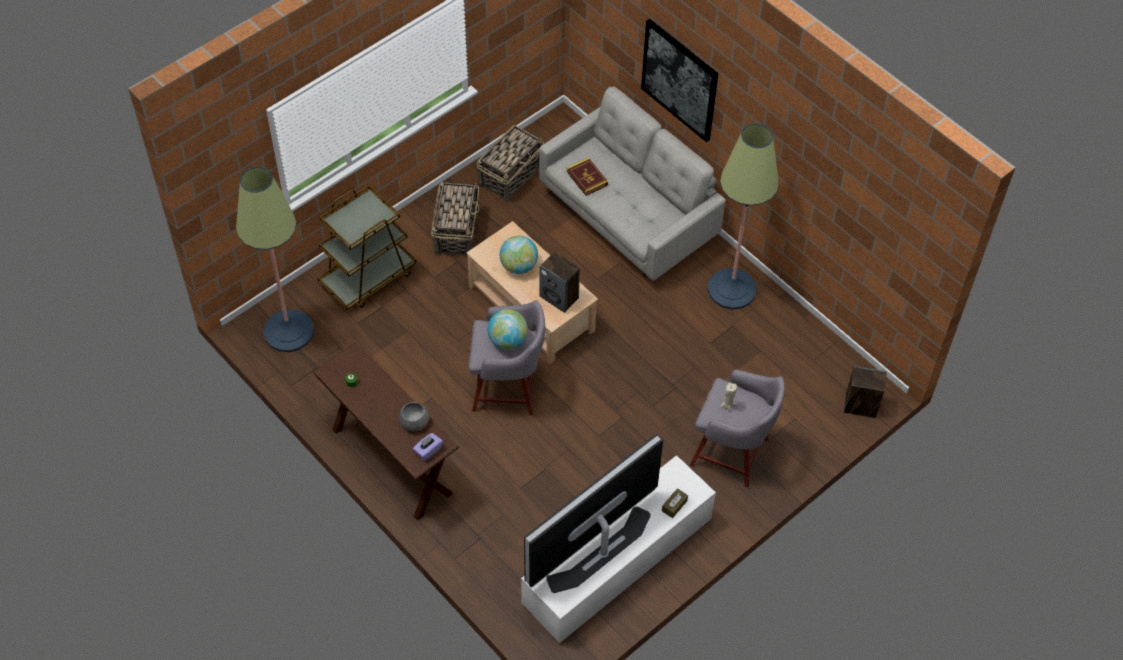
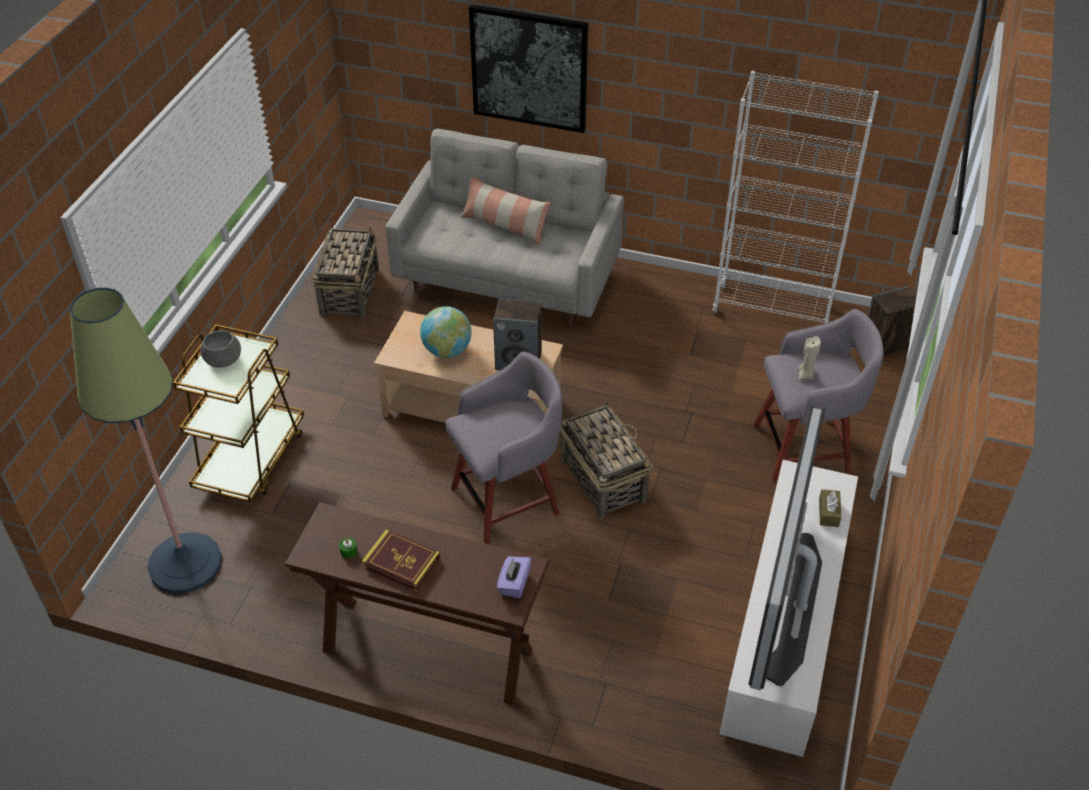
camera: 30 degrees left, 10 degrees down
grey bowl [399,402,429,431] -> grey bowl moved to [200,330,241,368]
basket [431,182,479,258] -> basket moved to [560,400,653,519]
globe [487,309,528,350] -> none
book [566,157,608,196] -> book moved to [362,529,440,591]
floor lamp [707,123,779,310] -> none
none -> pillow [461,177,550,245]
none -> white bookcase [712,71,879,324]

